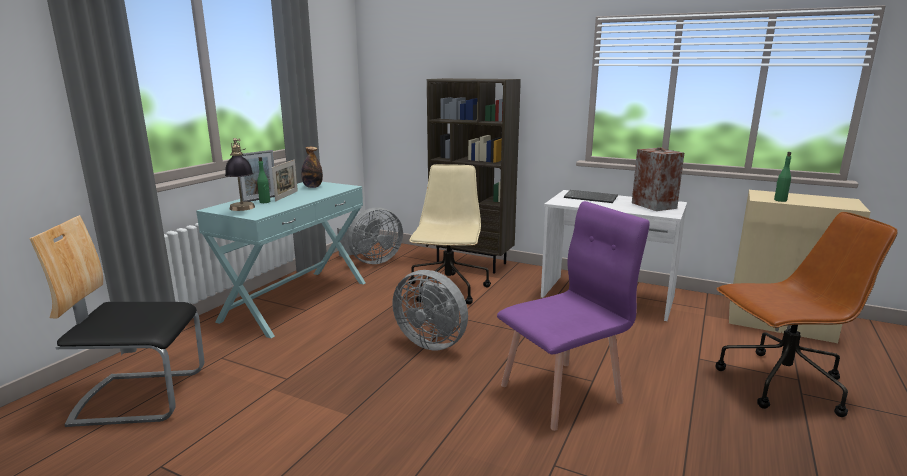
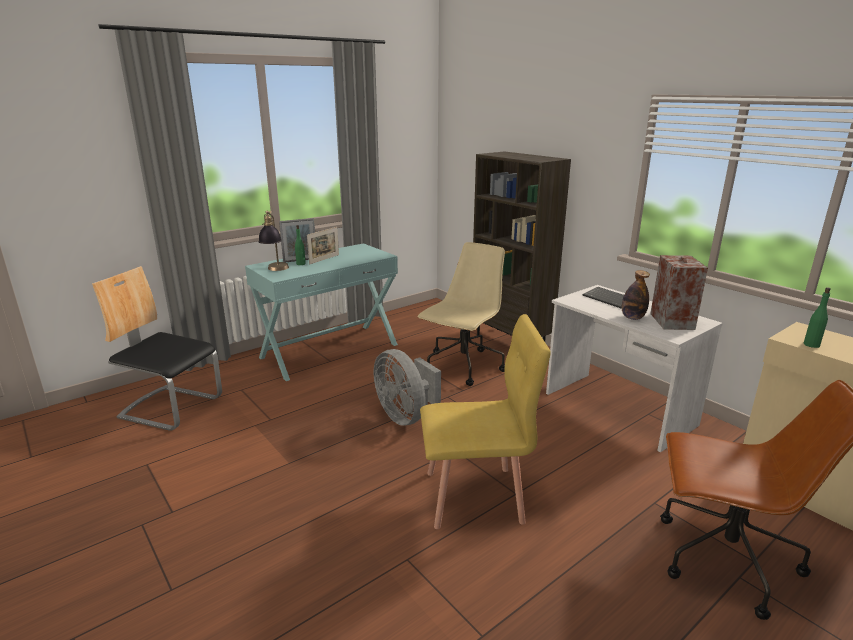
camera: 25 degrees right, 5 degrees up
bottle [301,147,323,188] -> bottle moved to [622,270,650,320]
grey fan [337,207,403,264] -> none
purple chair [497,201,650,431] -> yellow chair [420,314,551,529]

